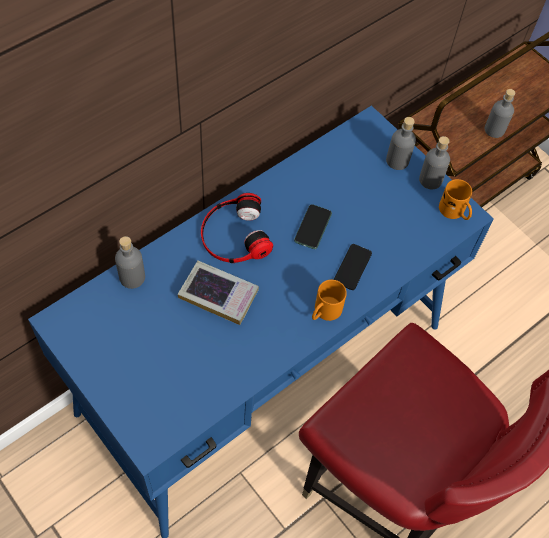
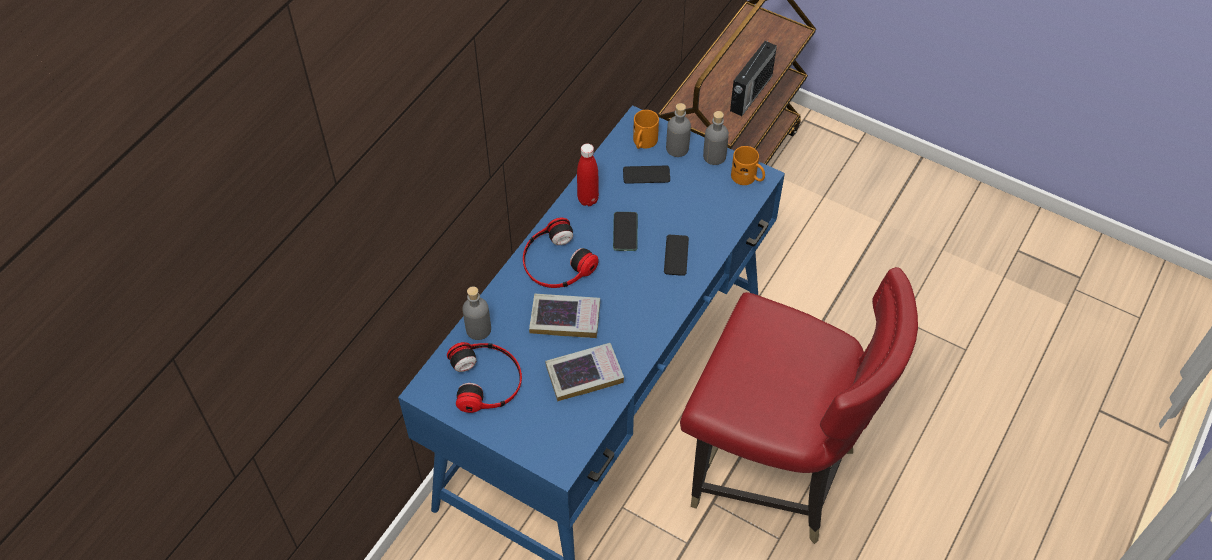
camera: 15 degrees left, 5 degrees down
orange mug [312,280,347,321] -> orange mug moved to [633,110,659,149]
grey bottle [485,89,515,138] -> radio [730,39,777,116]
none -> headphones [447,342,522,413]
none -> book [545,343,624,401]
none -> red bottle [577,144,599,206]
none -> phone [623,166,670,184]

